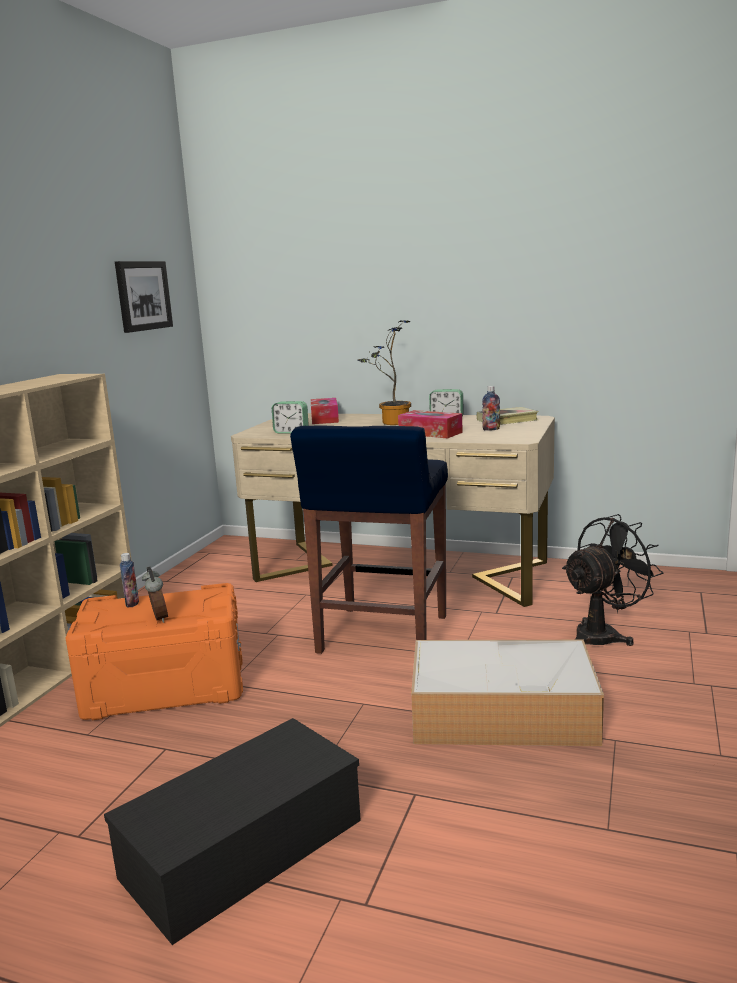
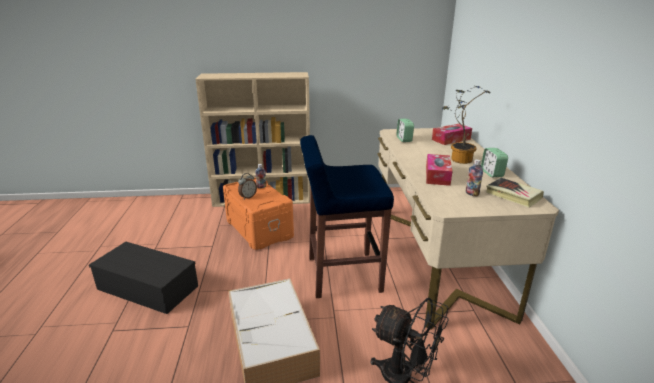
camera: 65 degrees right, 10 degrees up
picture [115,261,173,333] -> none

